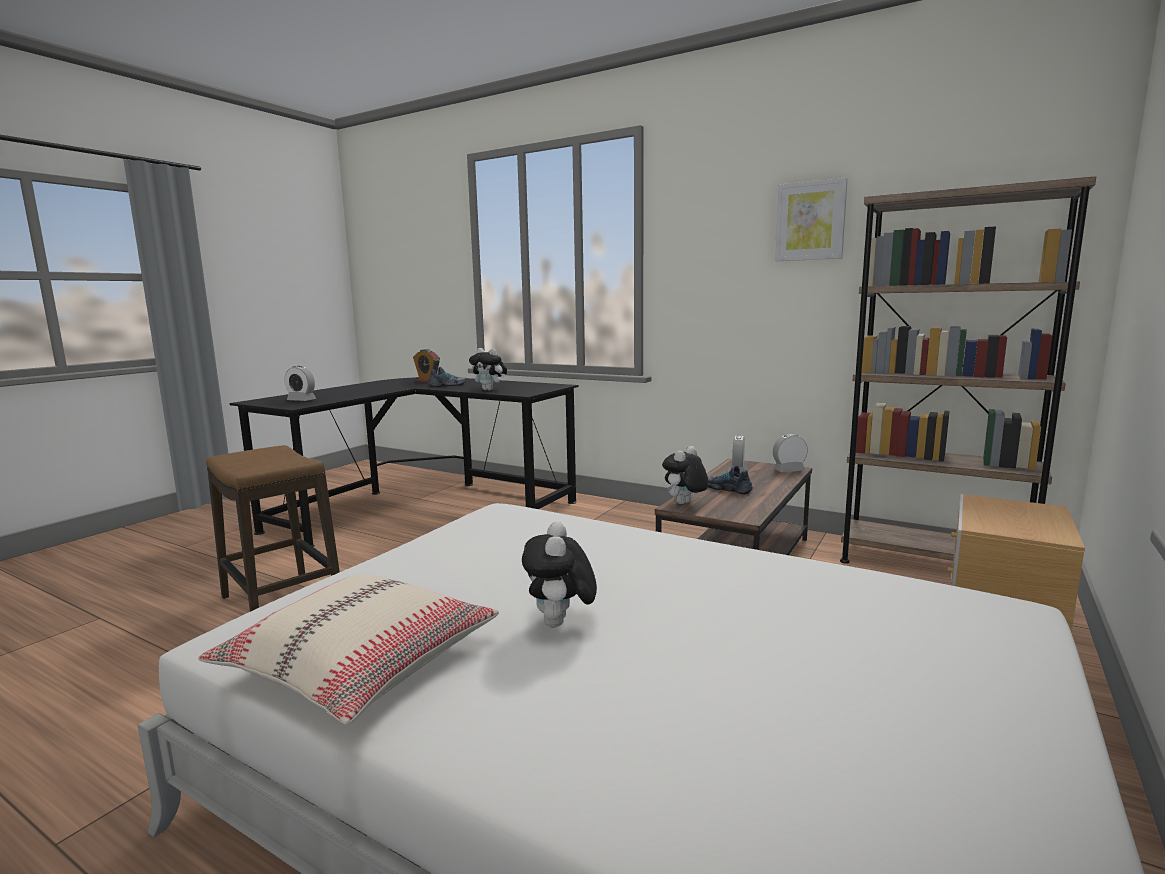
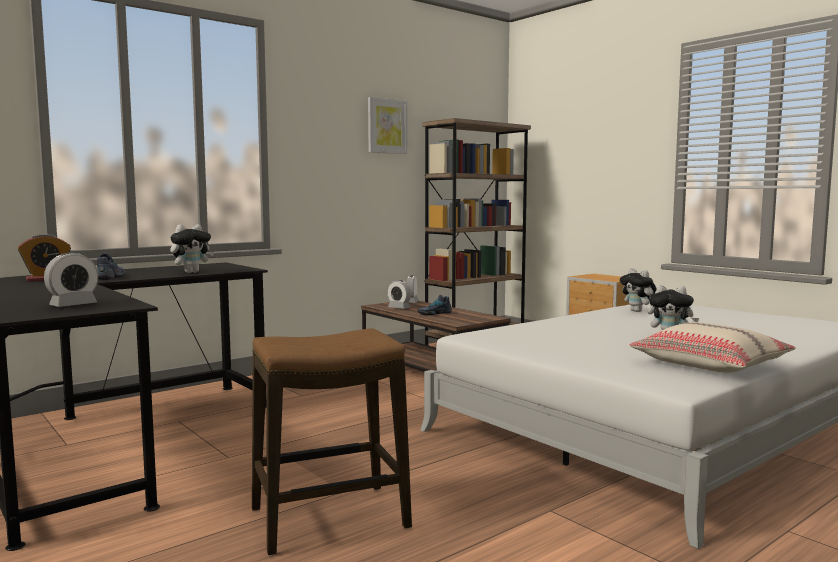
camera: 70 degrees left, 5 degrees down
plush toy [662,446,709,504] -> plush toy moved to [620,268,657,312]

